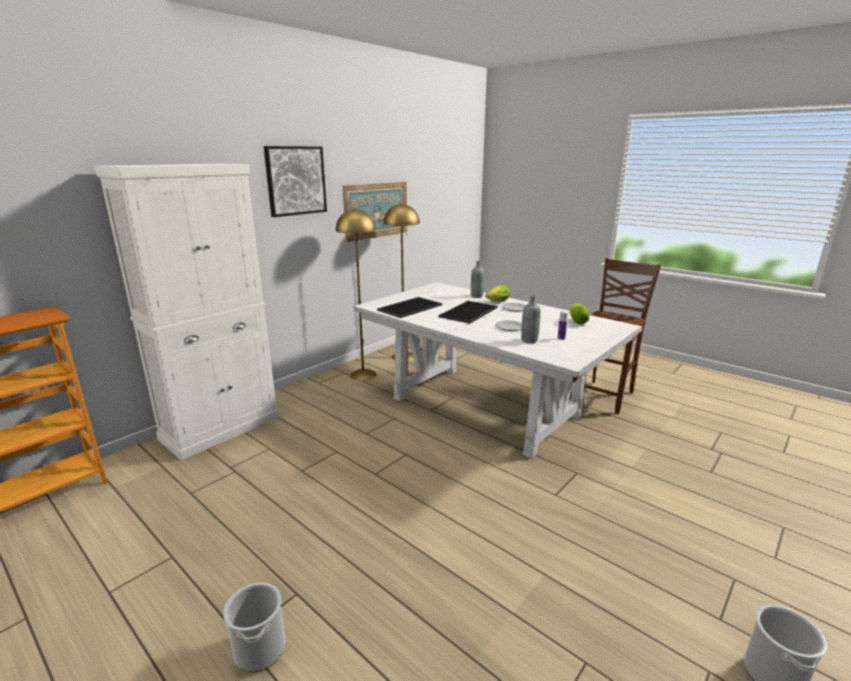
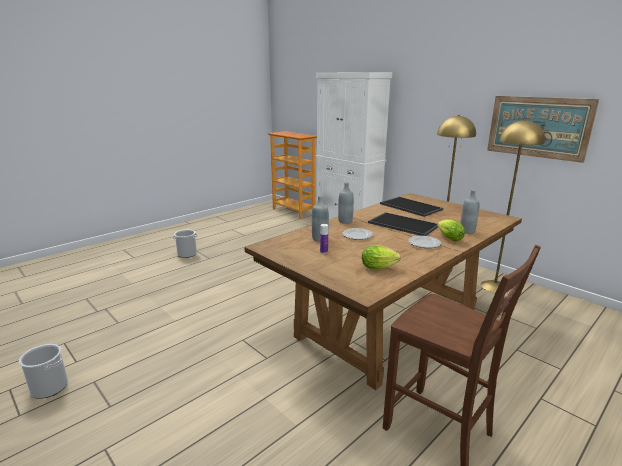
camera: 95 degrees right, 0 degrees up
picture [264,146,327,217] -> none
white dining table [354,282,642,459] -> brown dining table [244,193,522,390]
none -> grey bottle [338,182,354,224]

